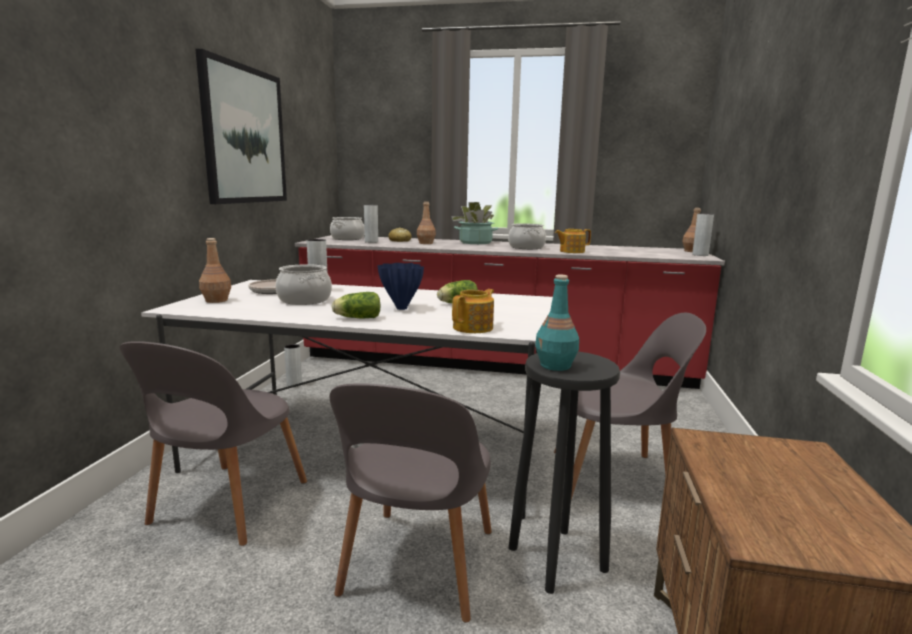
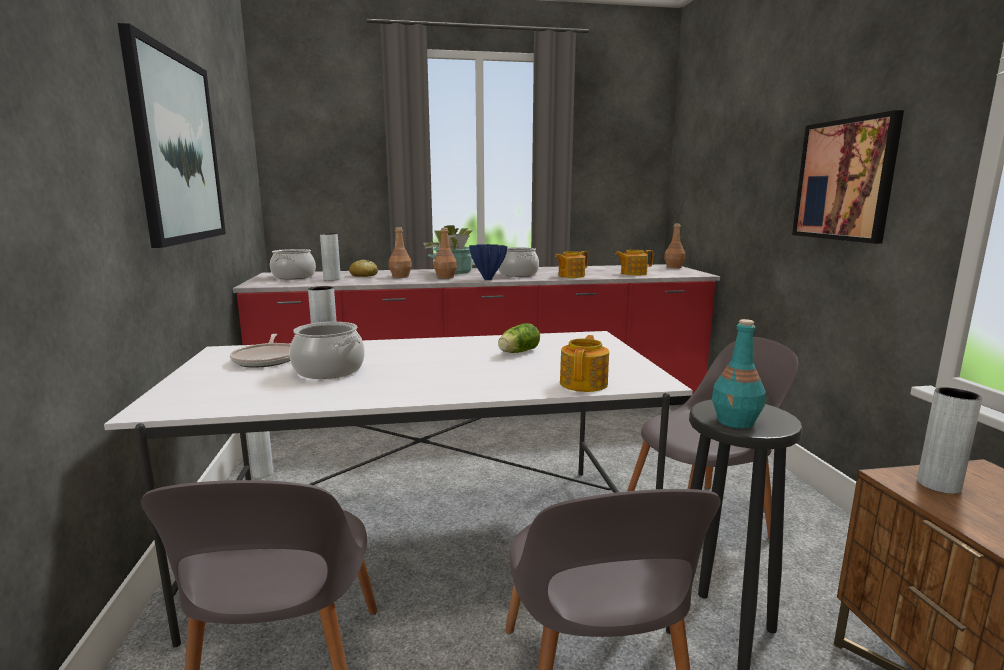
camera: 20 degrees left, 0 degrees up
brown bottle [199,238,231,303] -> brown bottle moved to [434,228,457,279]
lettuce [332,292,381,318] -> none
blue vase [377,263,424,310] -> blue vase moved to [469,244,507,280]
grey vase [692,213,714,256] -> grey vase moved to [917,387,982,494]
none -> teapot [615,250,653,276]
none -> picture [792,110,904,244]

